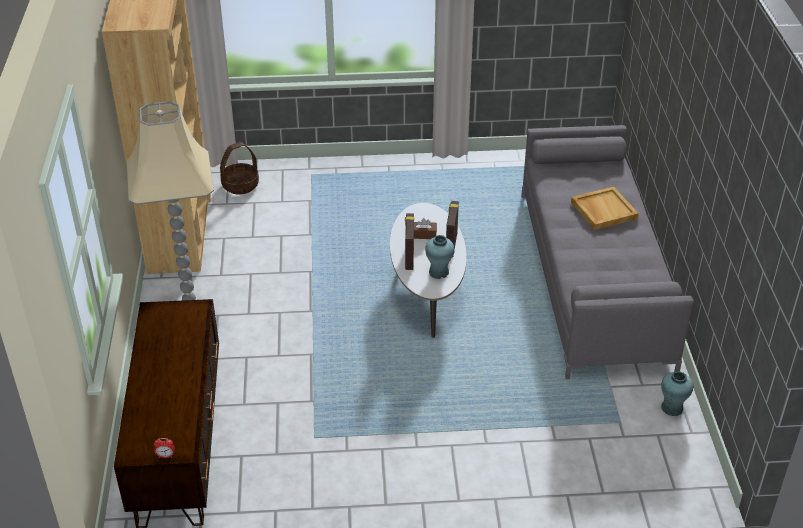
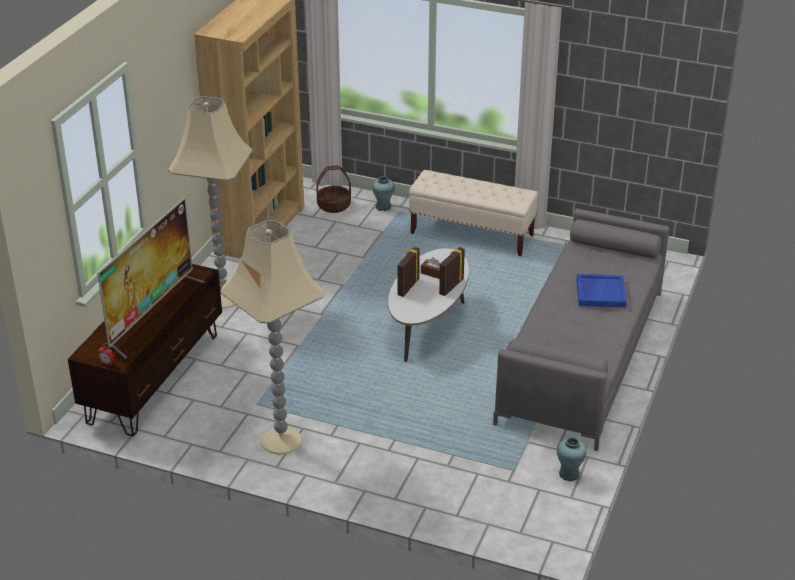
camera: 25 degrees right, 5 degrees down
turquoise vase [425,235,455,279] -> turquoise vase moved to [372,176,395,211]
beige tray [571,187,638,230] -> blue tray [576,274,627,307]
none -> television [97,197,205,359]
none -> beige floor lamp [220,220,324,455]
none -> beige bench [409,170,538,256]

